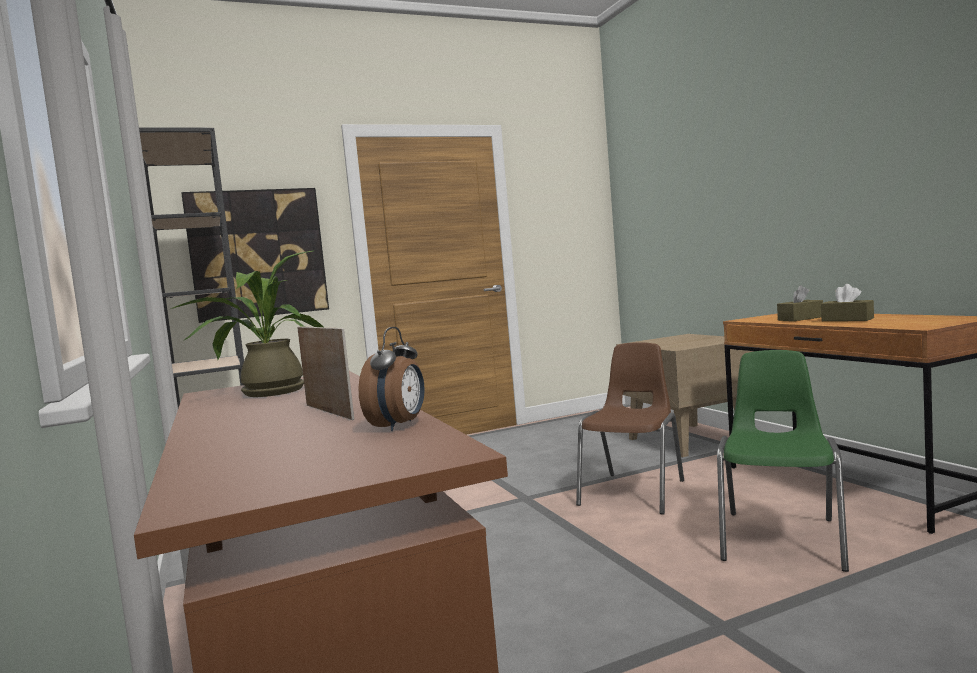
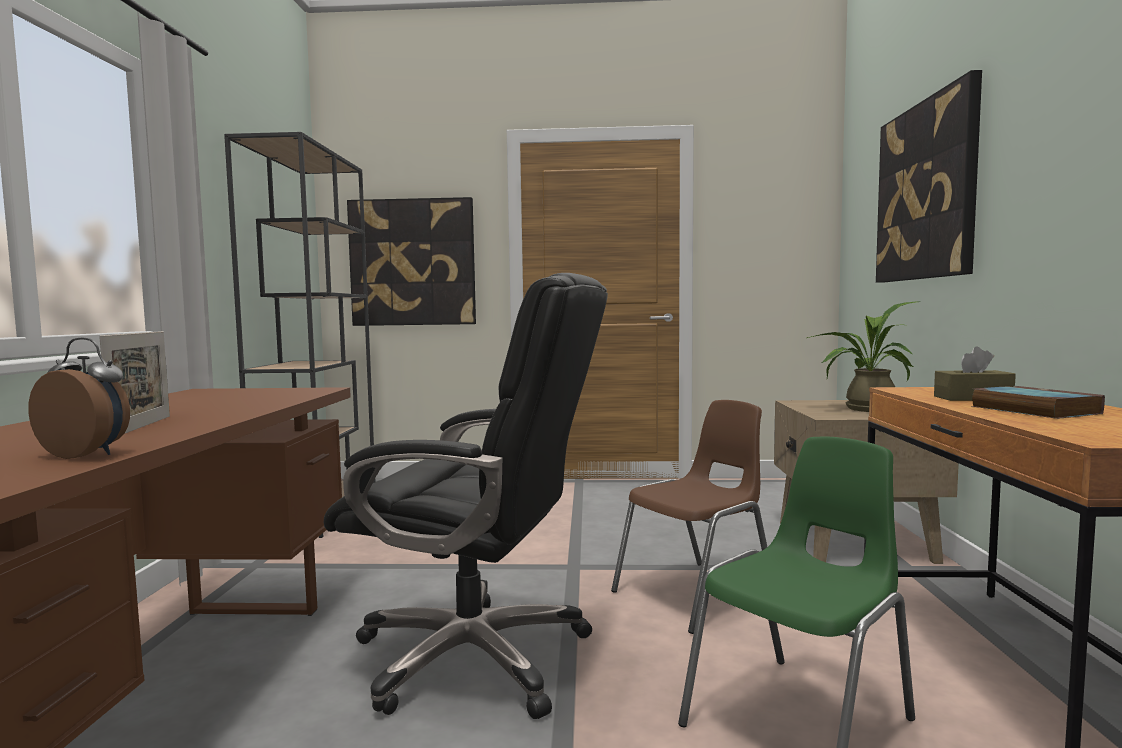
camera: 25 degrees right, 0 degrees up
potted plant [171,251,323,397] -> potted plant moved to [807,301,919,412]
alarm clock [358,327,425,431] -> alarm clock turned 120 degrees counterclockwise [28,338,130,459]
brown tissue box [821,284,874,321] -> book [972,386,1105,419]
none -> black office chair [324,273,608,719]
none -> picture [876,70,982,283]

